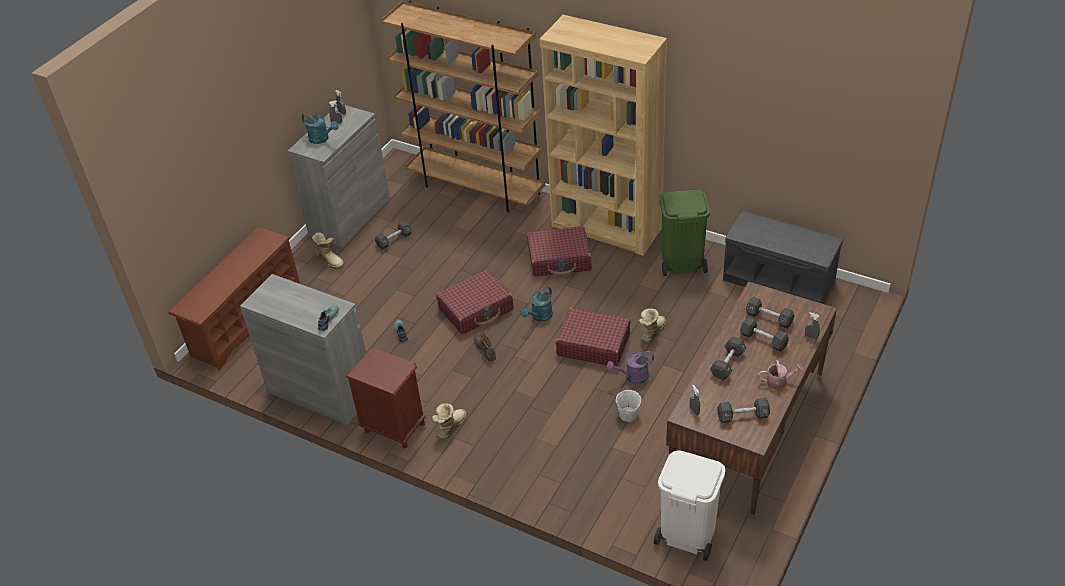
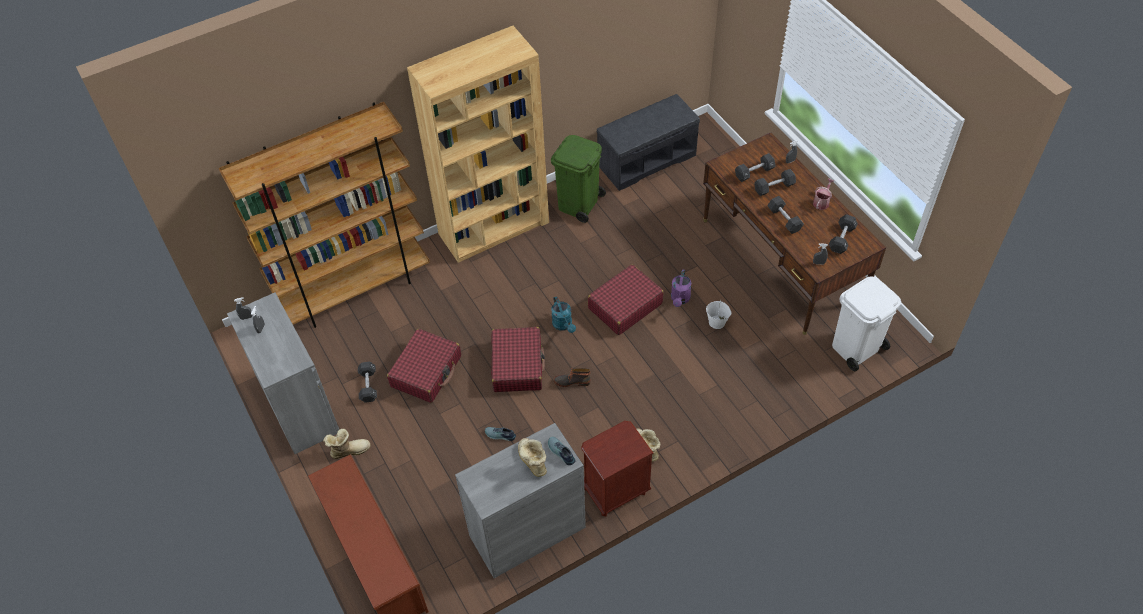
camera: 60 degrees left, 10 degrees up
turquoise watering can [302,112,339,144] -> none
red suitcase [527,226,592,277] -> red suitcase moved to [387,329,461,403]
boot [638,308,666,342] -> boot moved to [518,438,547,477]

